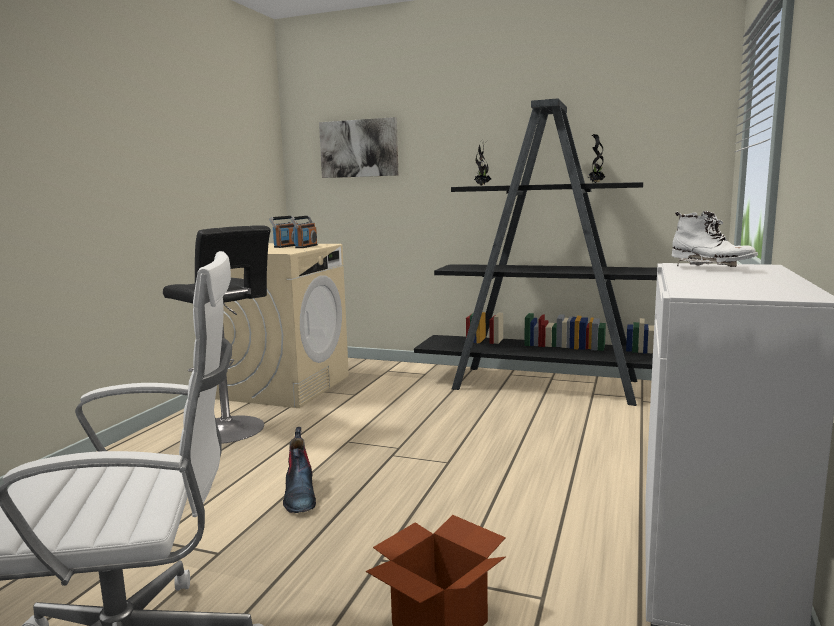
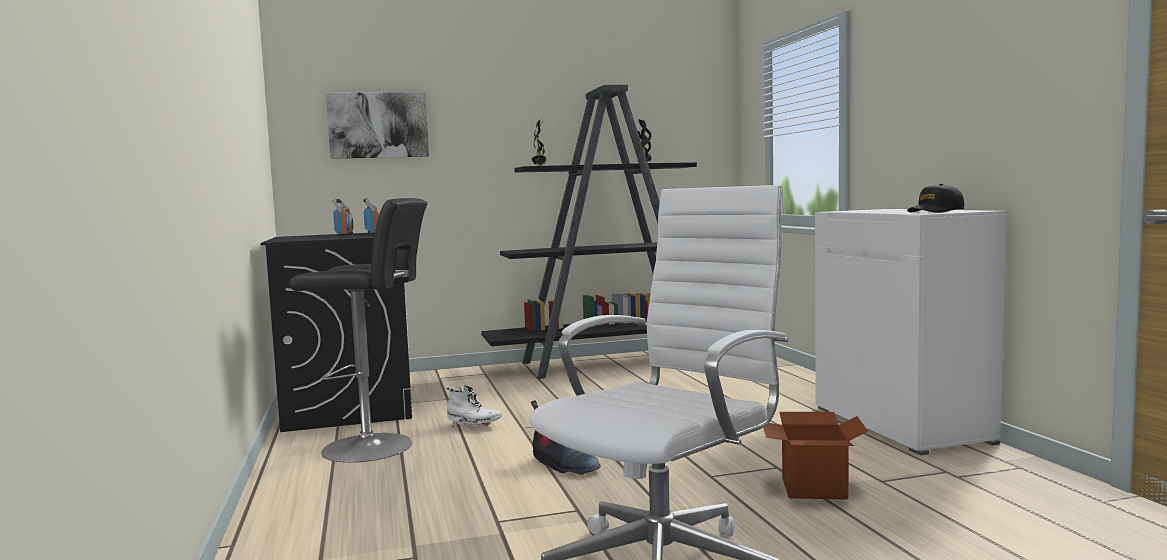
camera: 35 degrees left, 5 degrees down
beige washing machine [215,243,349,408] -> black washing machine [260,233,412,432]
white boot [672,211,758,267] -> white boot moved to [446,385,503,428]
none -> black cap [907,184,965,213]

